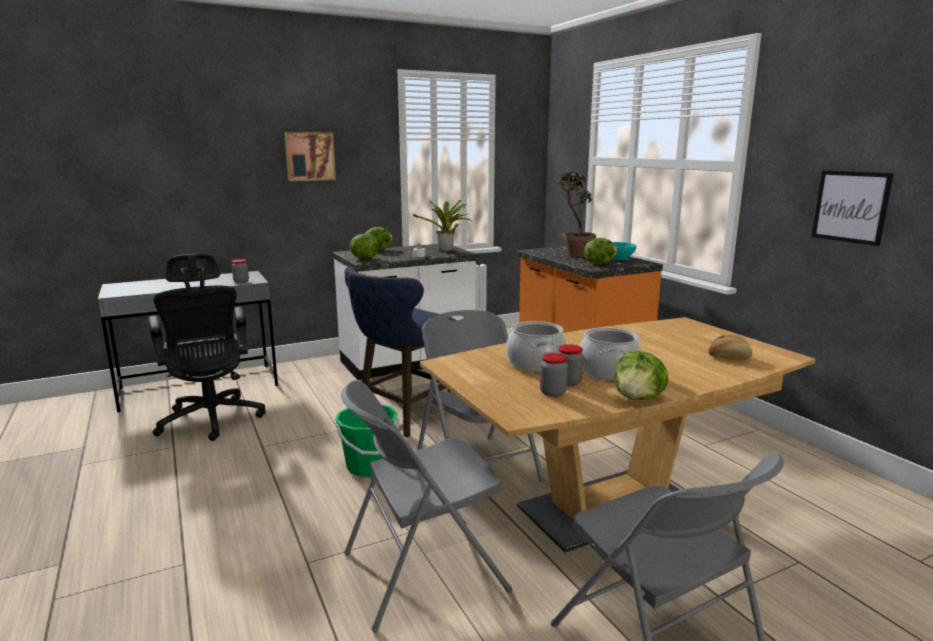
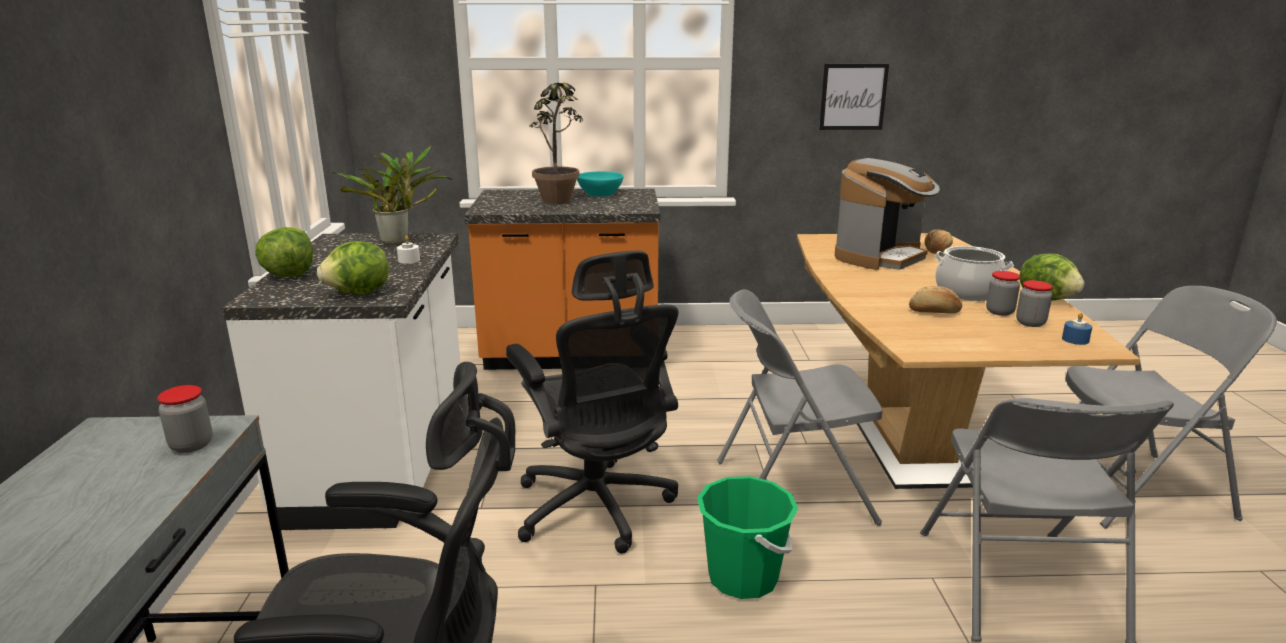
camera: 65 degrees left, 5 degrees up
picture [284,132,336,181] -> none
blue stool [344,266,457,437] -> office chair [506,251,679,554]
cooking pot [506,321,567,372] -> bread [909,286,962,314]
lettuce [584,238,618,264] -> none
none -> coffee machine [835,158,940,270]
none -> blue candle [1062,313,1092,345]

